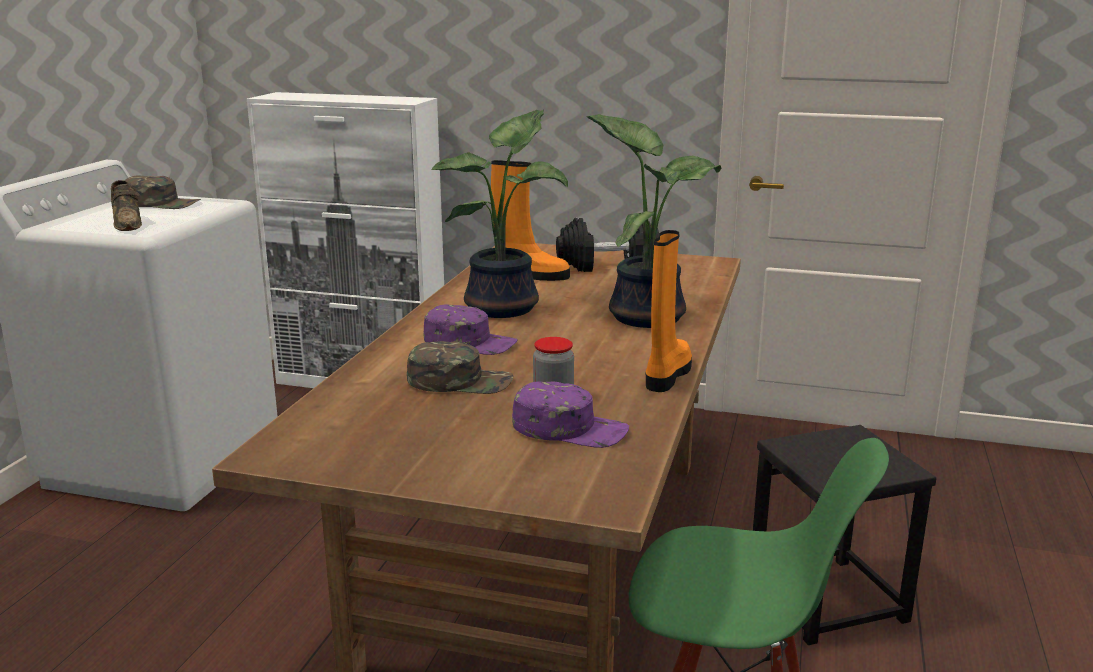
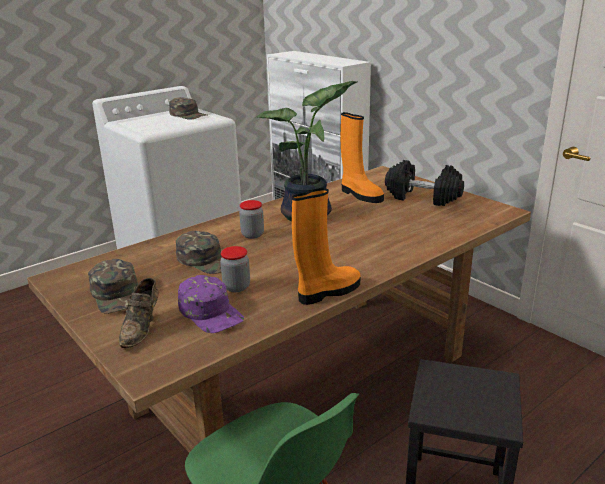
camera: 35 degrees right, 5 degrees up
brown shoe [111,180,142,231] -> brown shoe moved to [119,278,159,348]
purple cap [423,305,518,355] -> jar [239,200,264,239]
potted plant [586,114,722,328] -> none
none -> green cap [88,259,138,314]

